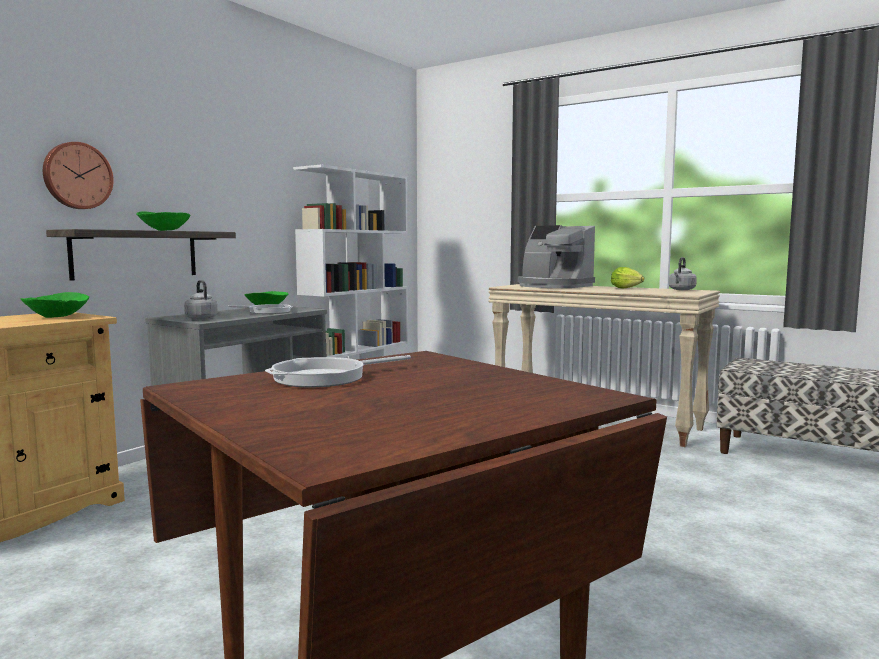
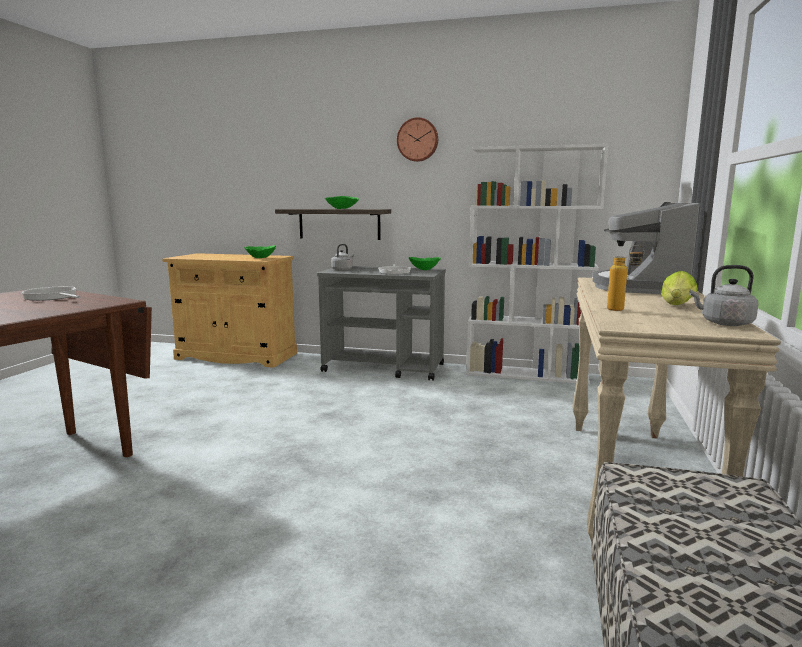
camera: 70 degrees right, 5 degrees up
wall clock [43,142,114,209] -> wall clock moved to [397,117,438,162]
none -> bottle [607,245,644,311]

